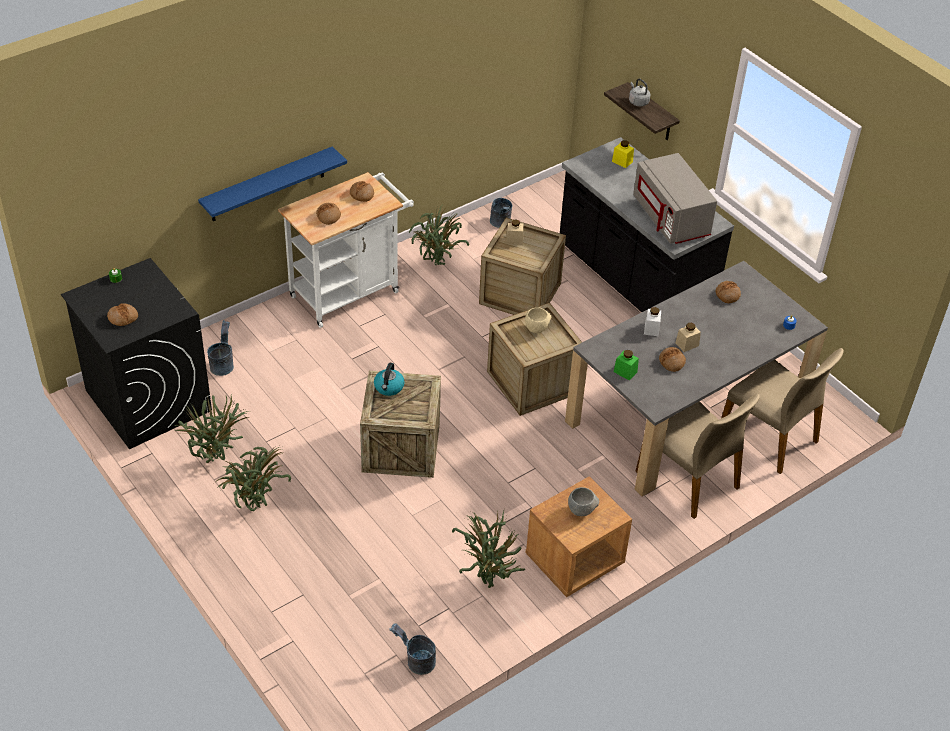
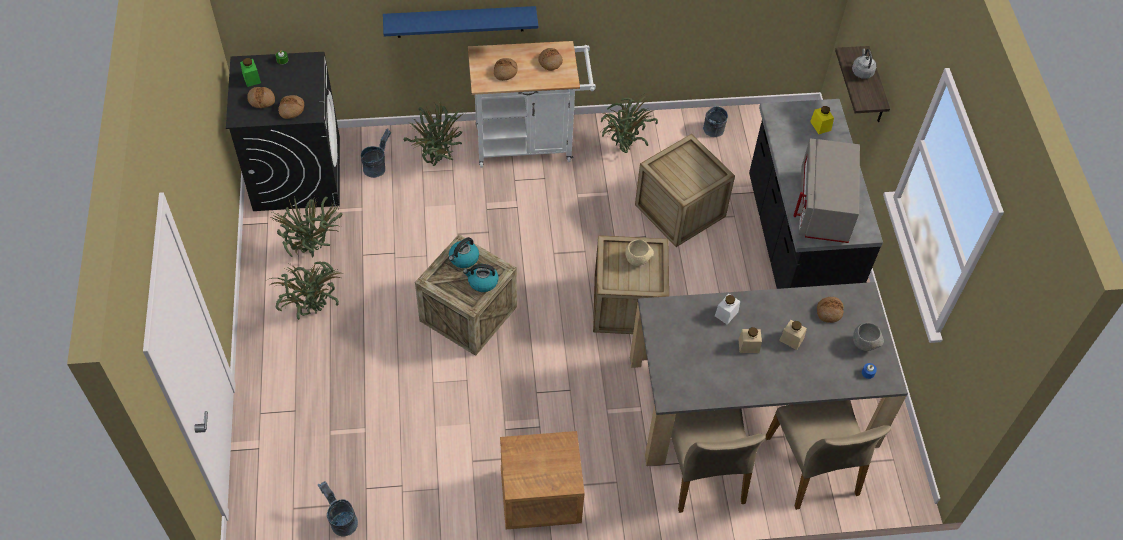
camera: 30 degrees right, 10 degrees up
potted plant [452,511,525,588] -> potted plant moved to [404,102,464,166]
beige jar [506,219,523,245] -> beige jar moved to [779,320,807,350]
grey bowl [568,487,599,516] -> grey bowl moved to [853,322,884,351]
green jar [614,350,639,380] -> green jar moved to [240,58,261,87]
bread [659,347,686,372] -> bread moved to [278,95,304,119]
none -> kettle [463,264,499,292]

